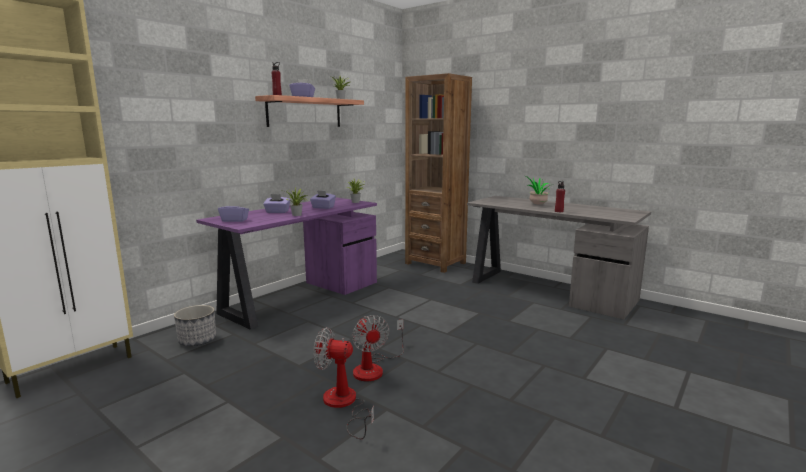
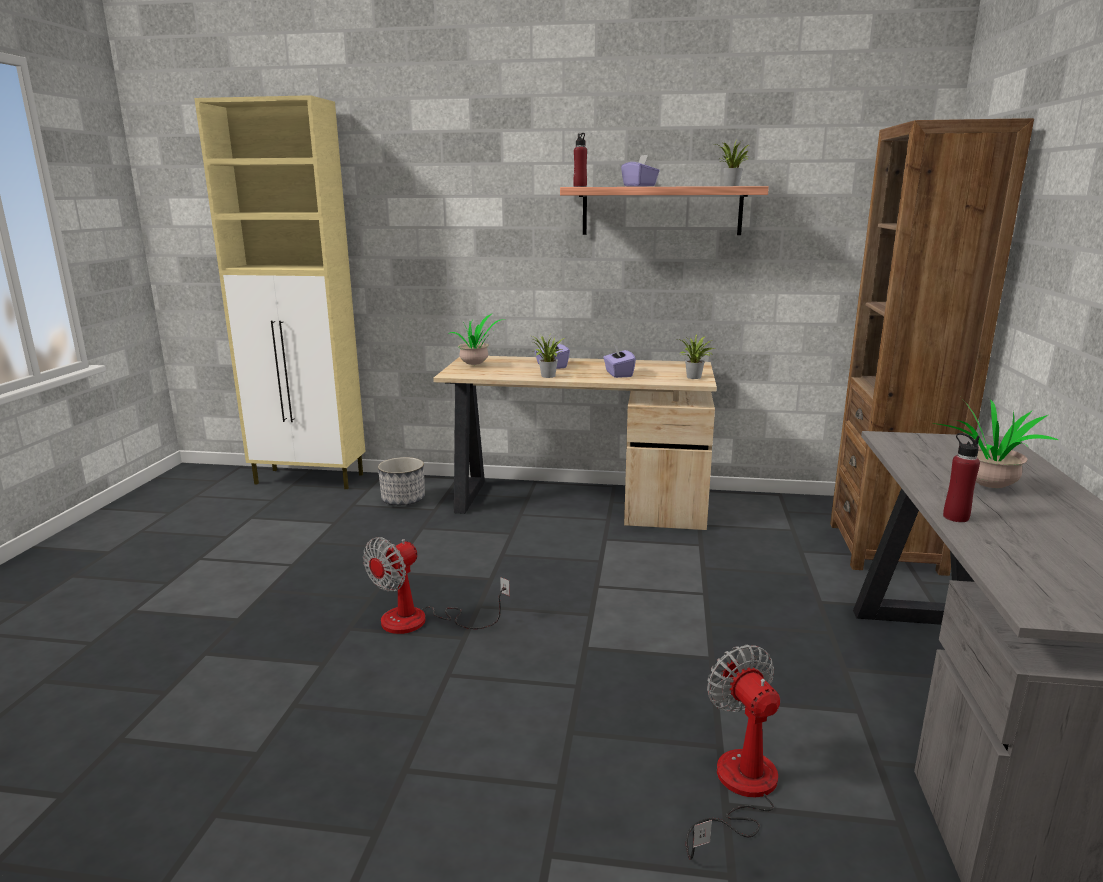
camera: 60 degrees right, 5 degrees up
purple desk [196,197,377,330] -> beige desk [433,356,717,530]
purple tissue box [218,200,249,222] -> potted plant [450,314,504,365]
fan [313,327,374,439] -> fan moved to [686,645,780,860]

